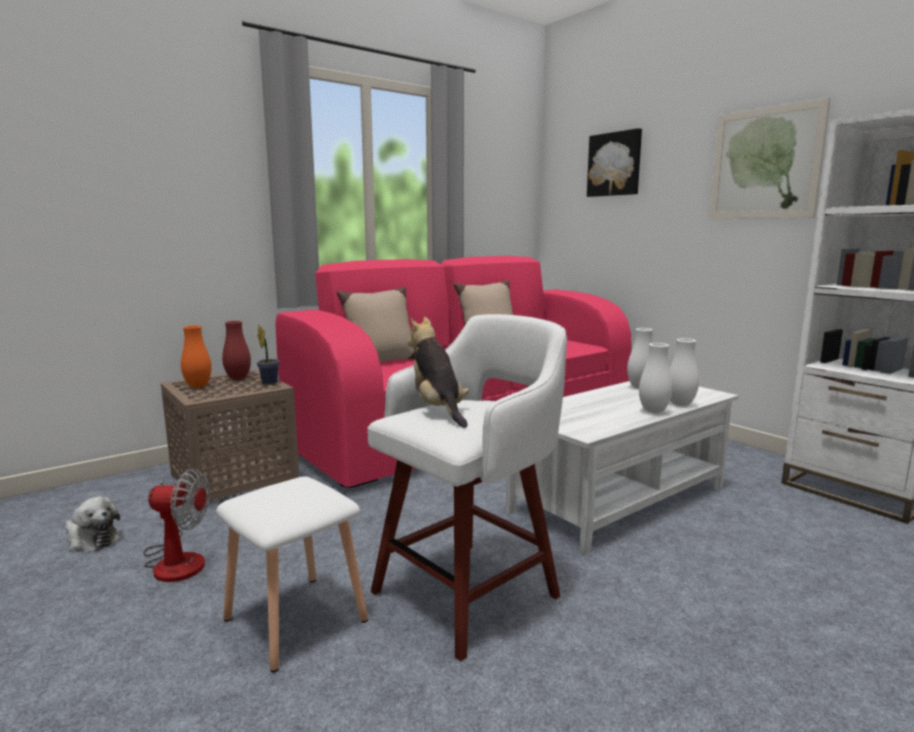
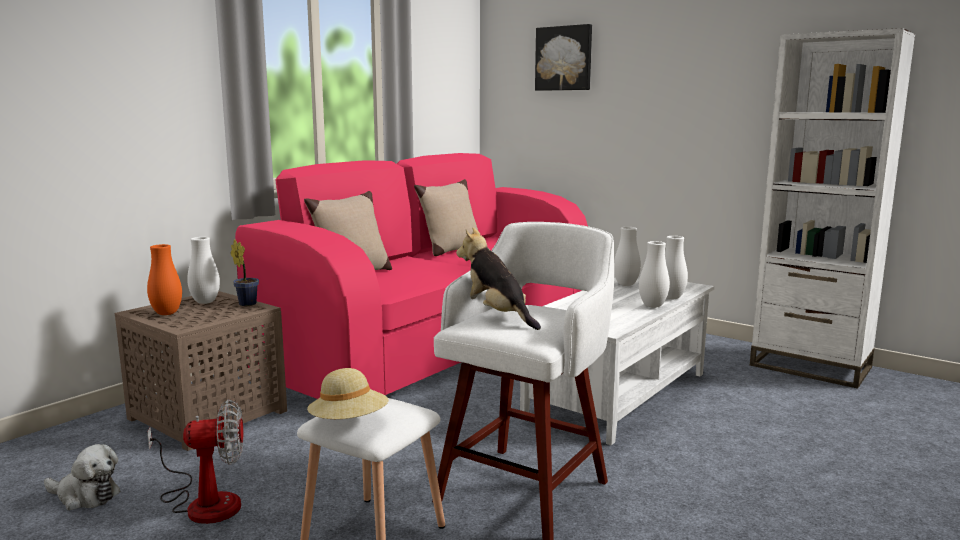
camera: 15 degrees left, 0 degrees up
red vase [222,321,251,380] -> white vase [187,237,220,304]
picture [709,97,830,219] -> none
none -> beige hat [307,368,389,419]

